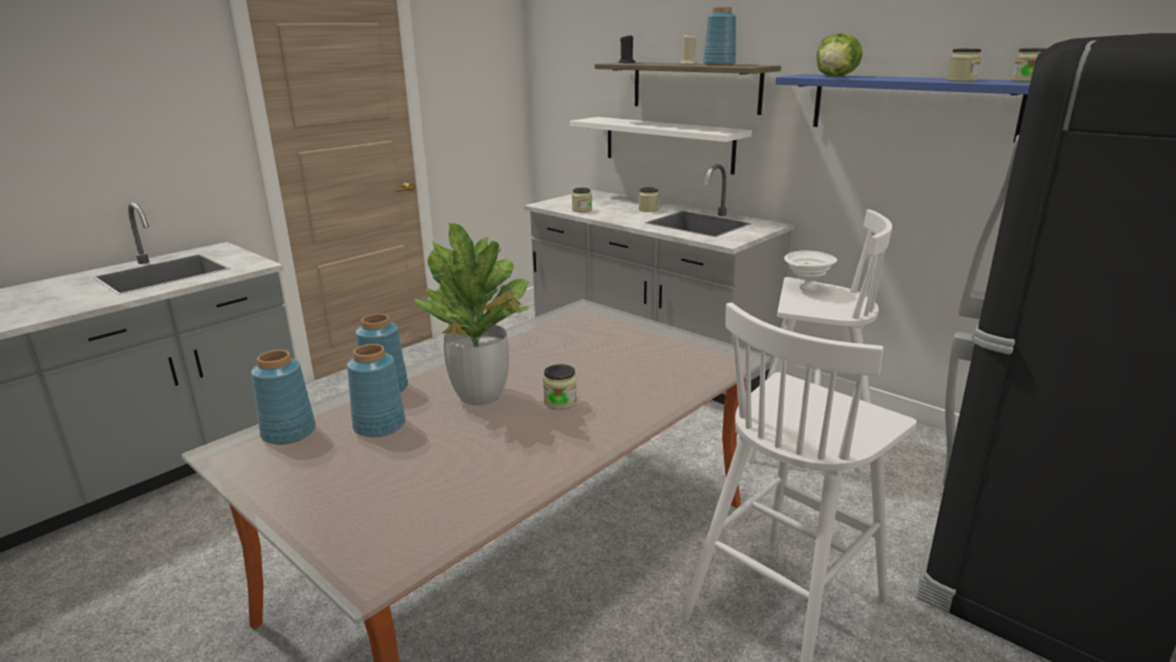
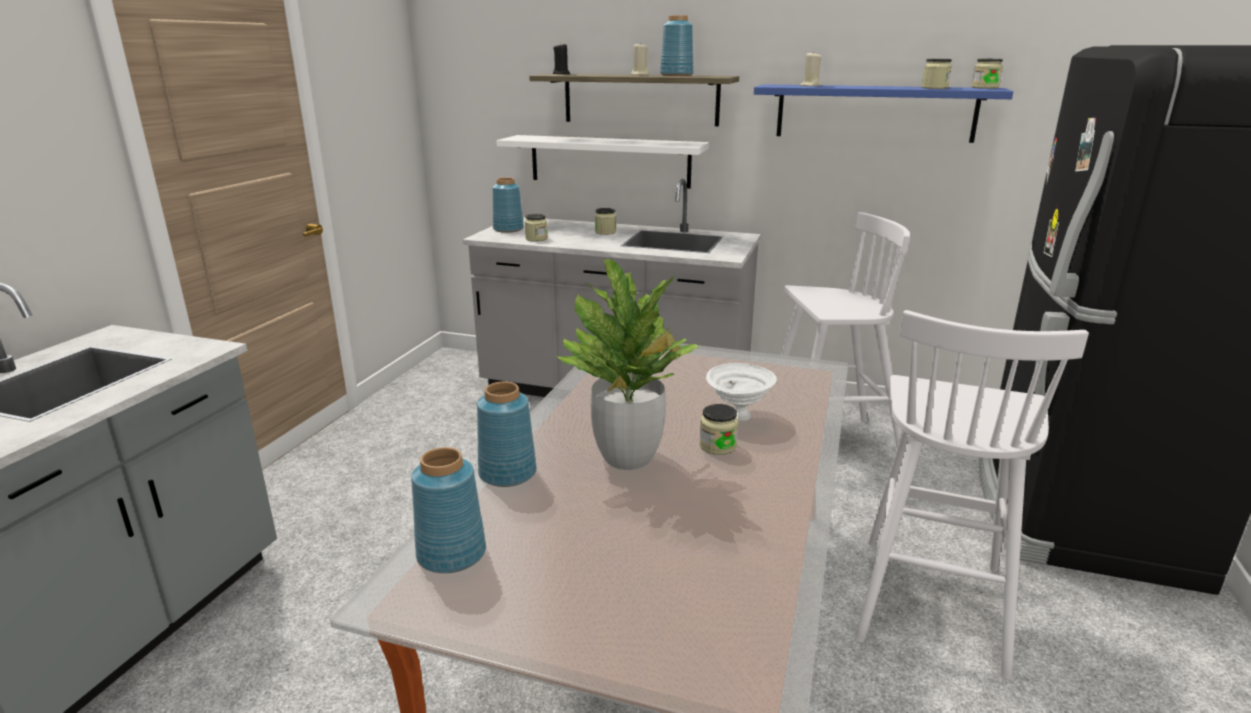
camera: 25 degrees left, 0 degrees up
blue vase [347,344,406,437] -> blue vase moved to [492,177,524,233]
white bowl [784,251,837,291] -> white bowl moved to [706,363,777,421]
lettuce [817,33,862,77] -> beige candle [800,51,822,86]

